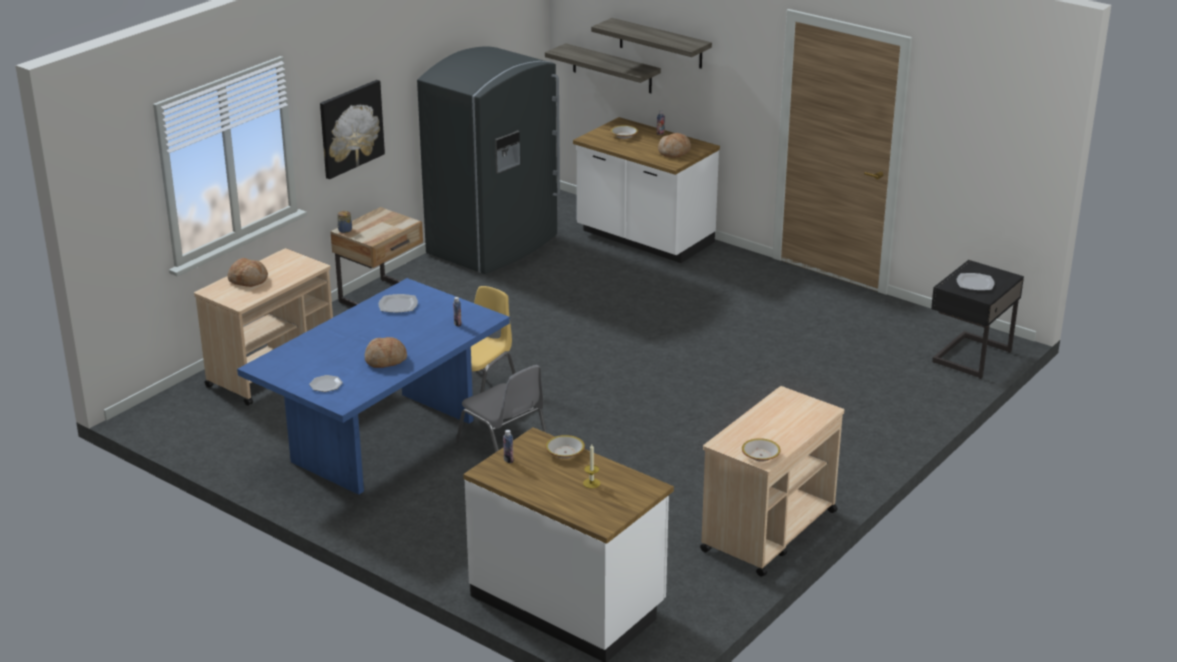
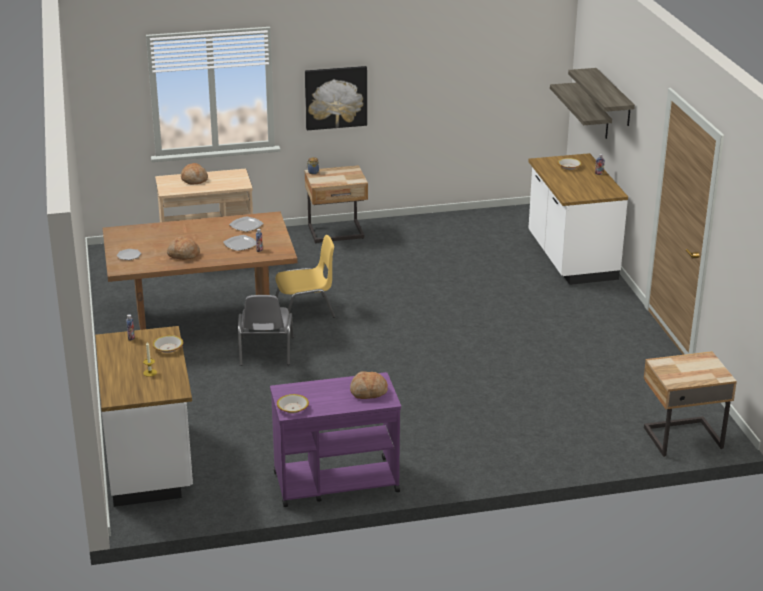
camera: 40 degrees right, 0 degrees up
blue dining table [237,278,510,495] -> brown dining table [103,211,298,331]
grey fridge [417,46,560,274] -> none
bread [658,133,691,158] -> bread moved to [350,371,388,399]
beige cart [700,386,844,577] -> purple cart [270,372,401,507]
black nightstand [931,260,1024,379] -> beige nightstand [644,351,737,457]
plate [957,273,995,290] -> plate moved to [223,235,256,251]

